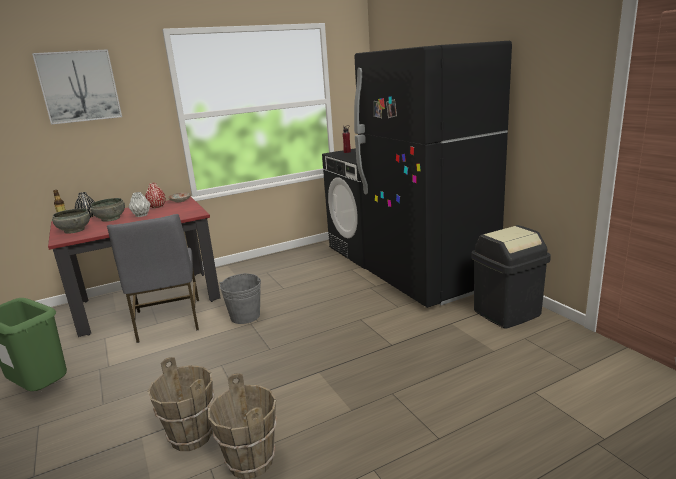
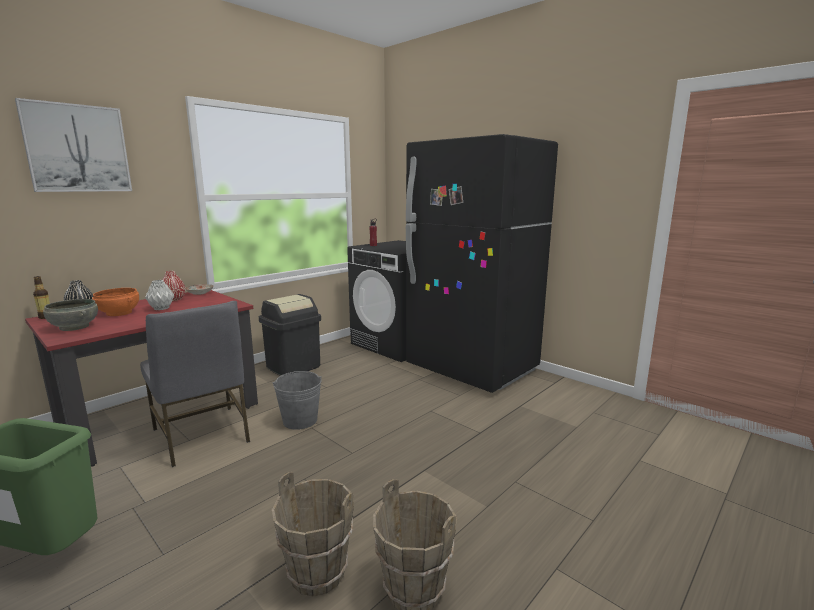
camera: 20 degrees left, 5 degrees down
grey bowl [90,198,125,222] -> orange bowl [92,288,139,316]
black trash can [471,225,551,329] -> black trash can moved to [259,294,321,376]

